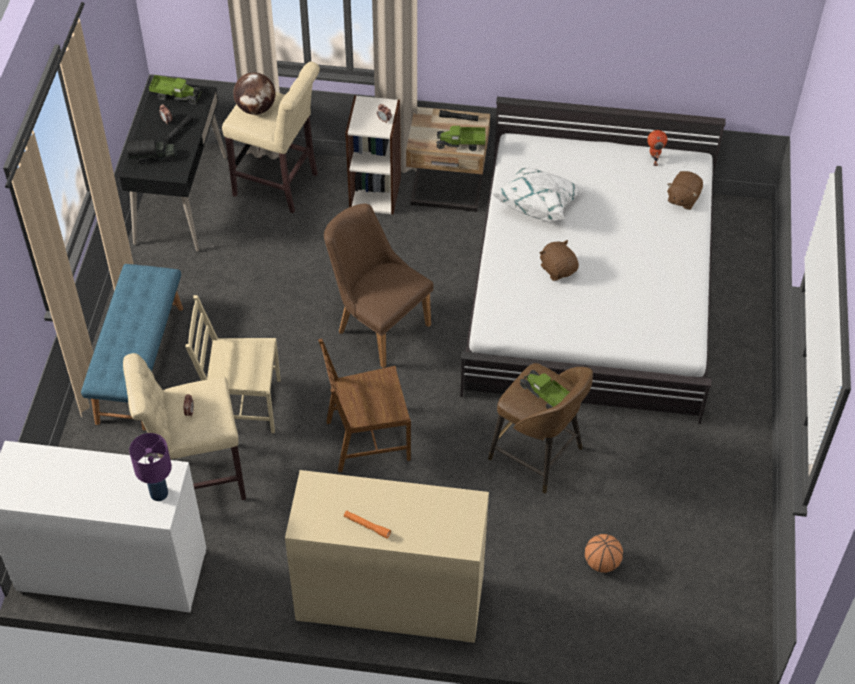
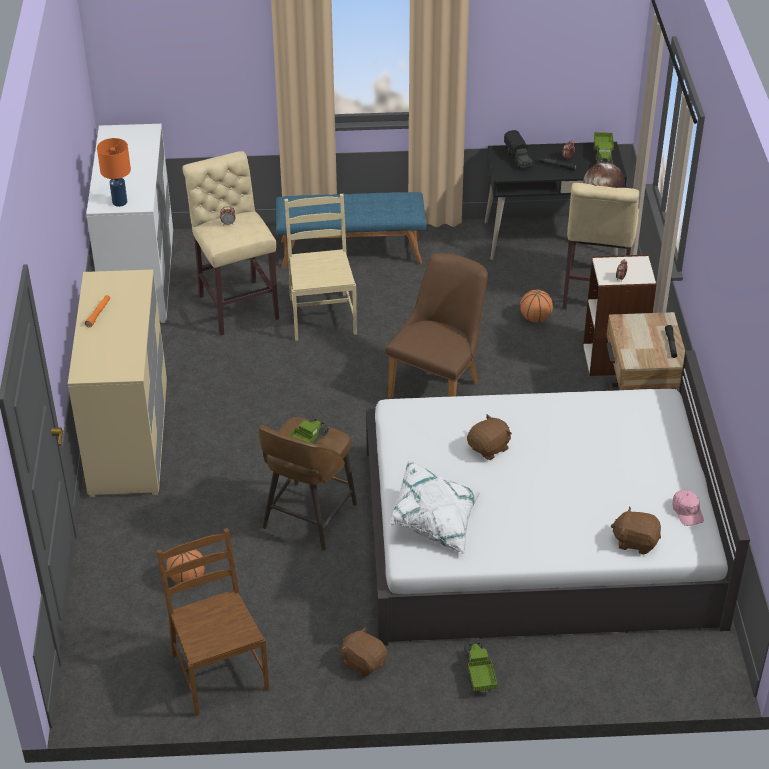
camera: 80 degrees right, 10 degrees down
purple table lamp [129,433,172,501] -> orange table lamp [97,138,131,207]
brown chair [318,339,411,472] -> brown chair moved to [157,528,269,716]
toy truck [436,126,486,151] -> toy truck moved to [464,642,498,694]
white pillow [492,168,584,221] -> white pillow moved to [389,459,481,555]
toy robot [647,130,667,166] -> pink cap [673,490,704,526]
none -> brown plush toy [341,627,388,677]
none -> basketball [520,290,553,322]

